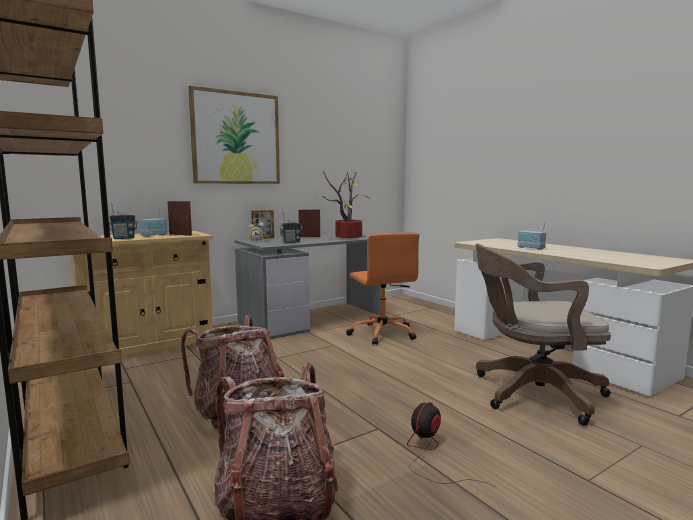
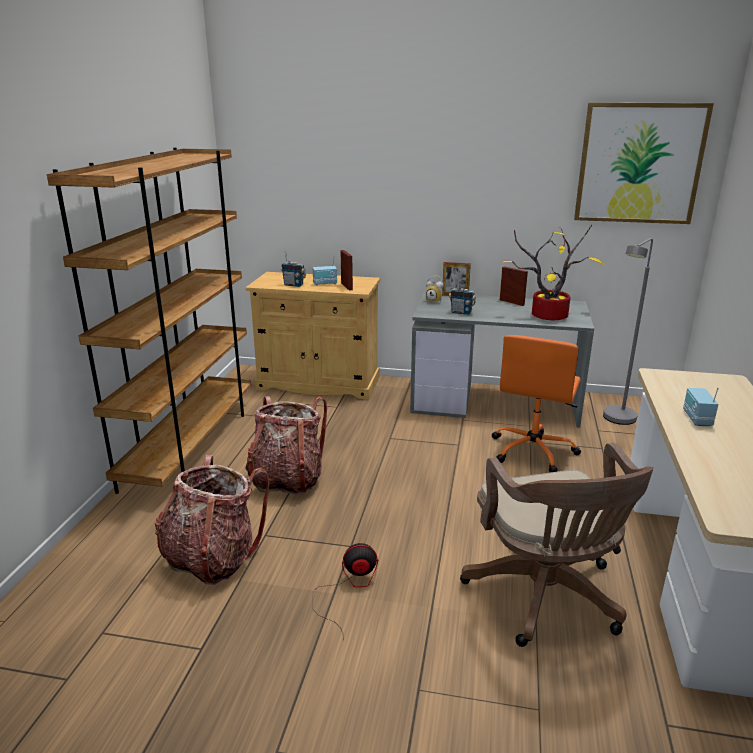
camera: 45 degrees right, 15 degrees up
picture [189,86,280,184] -> picture moved to [574,103,714,224]
brown office chair [475,244,611,426] -> brown office chair turned 150 degrees counterclockwise [460,443,654,647]
none -> grey floor lamp [603,238,653,425]

